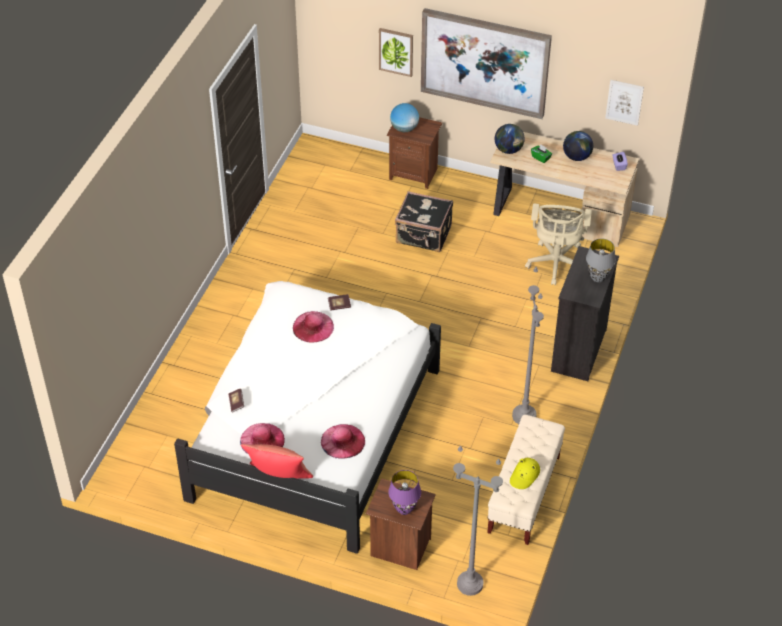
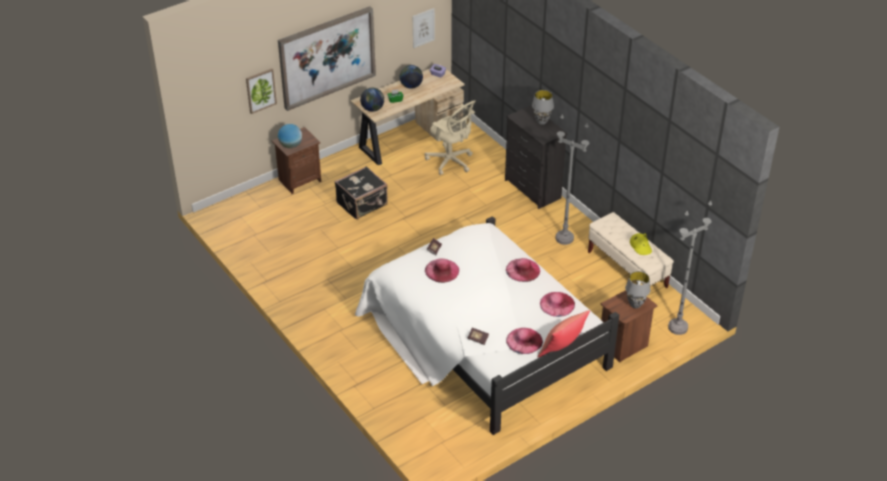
camera: 55 degrees left, 5 degrees down
purple table lamp [388,470,421,515] -> grey table lamp [625,271,650,308]
none -> pink hat [506,258,540,282]

